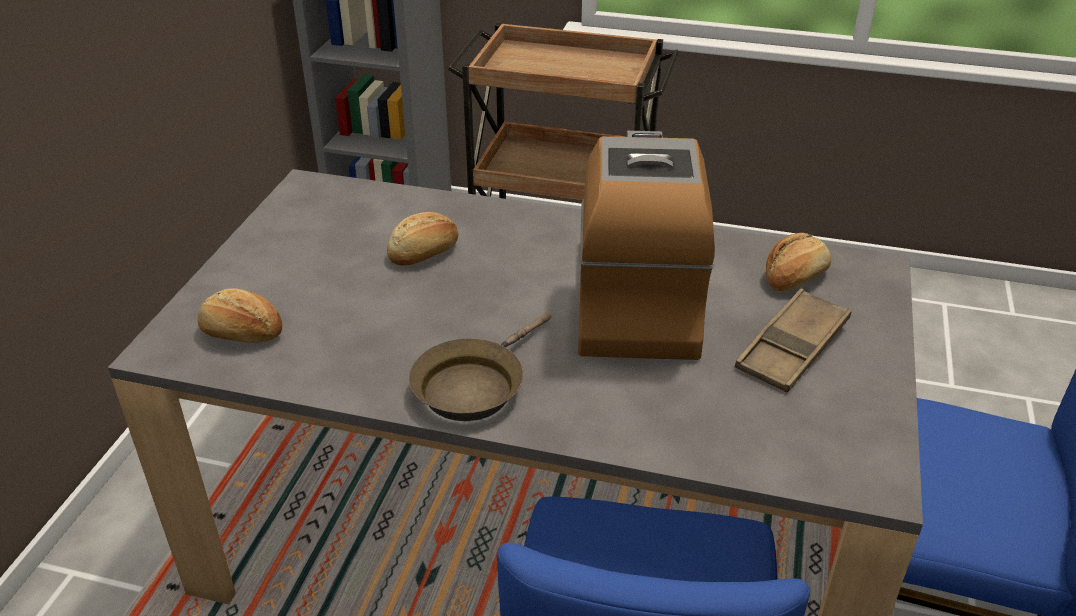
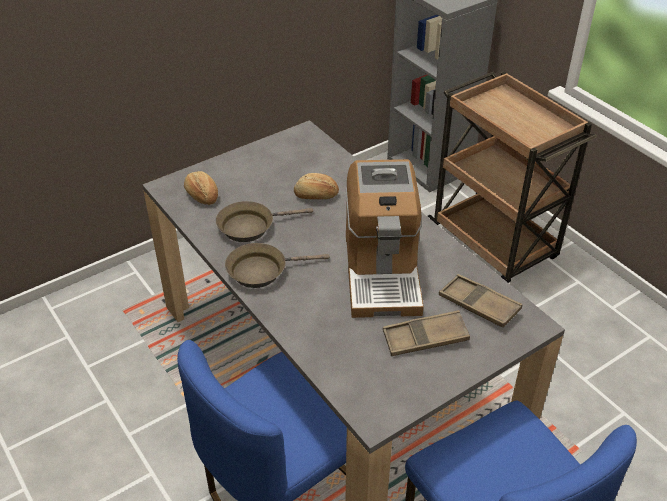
camera: 40 degrees right, 5 degrees up
coffee machine [578,131,715,360] -> coffee machine turned 135 degrees clockwise [346,159,424,318]
bread [766,233,831,292] -> brown tray [439,274,522,327]
none -> brown frying pan [216,201,313,242]

